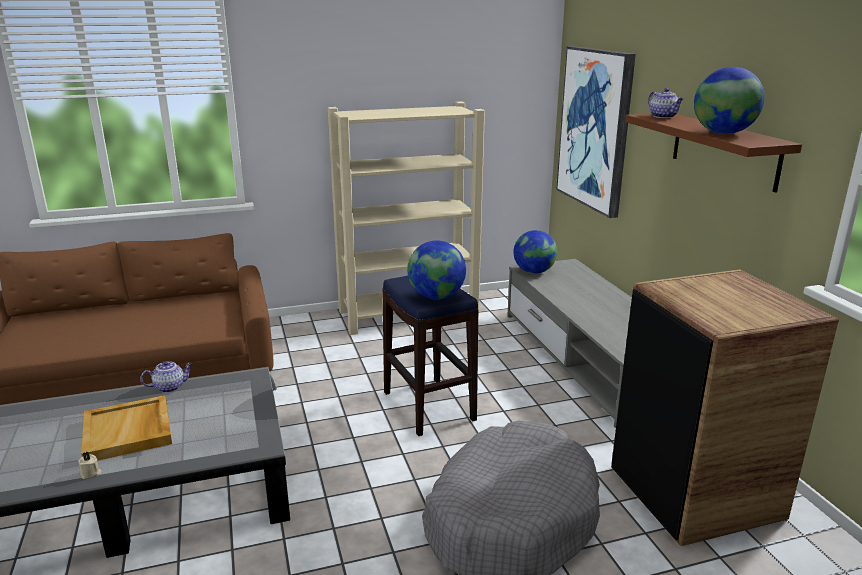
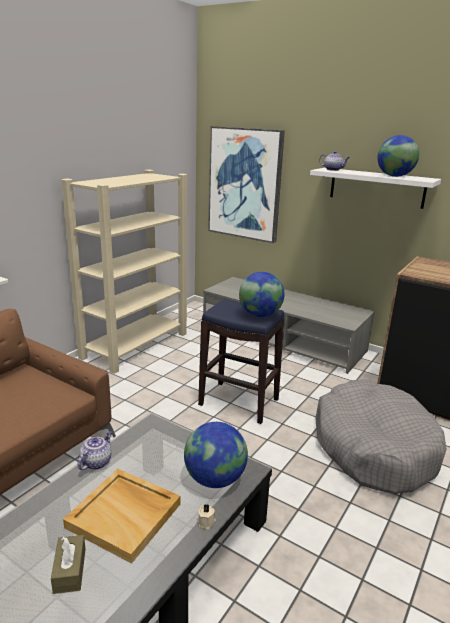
camera: 40 degrees left, 0 degrees up
beige candle [78,452,101,479] -> beige candle moved to [198,504,216,530]
globe [514,230,557,274] -> globe moved to [184,422,248,488]
brown shelf [625,113,802,193] -> white shelf [310,168,441,209]
none -> brown tissue box [51,535,86,594]

